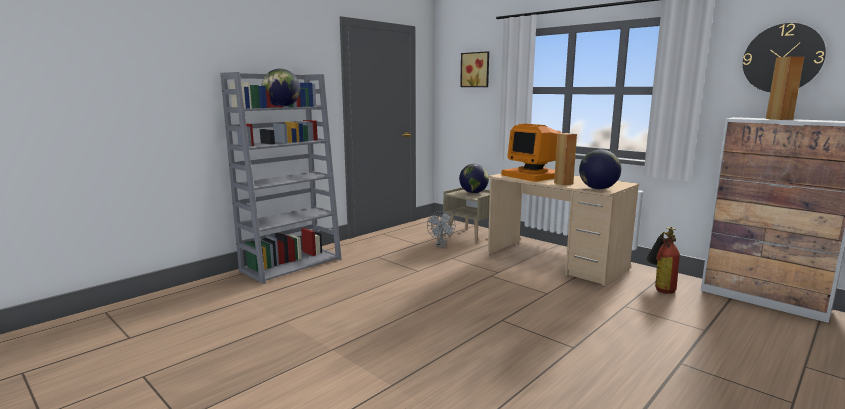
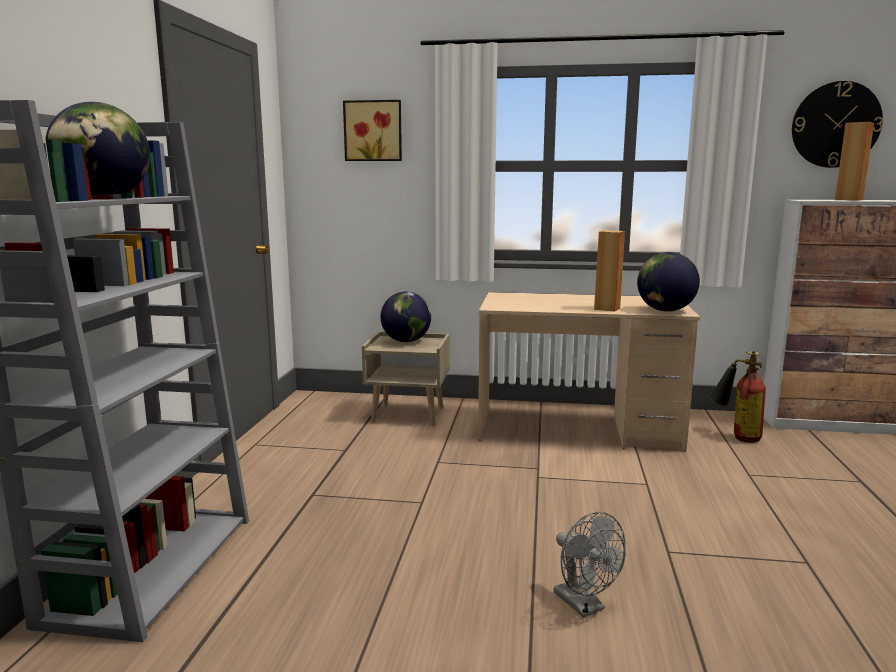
camera: 35 degrees left, 0 degrees up
grey fan [427,211,455,247] -> grey fan moved to [554,512,626,618]
monitor [502,124,562,182] -> none

